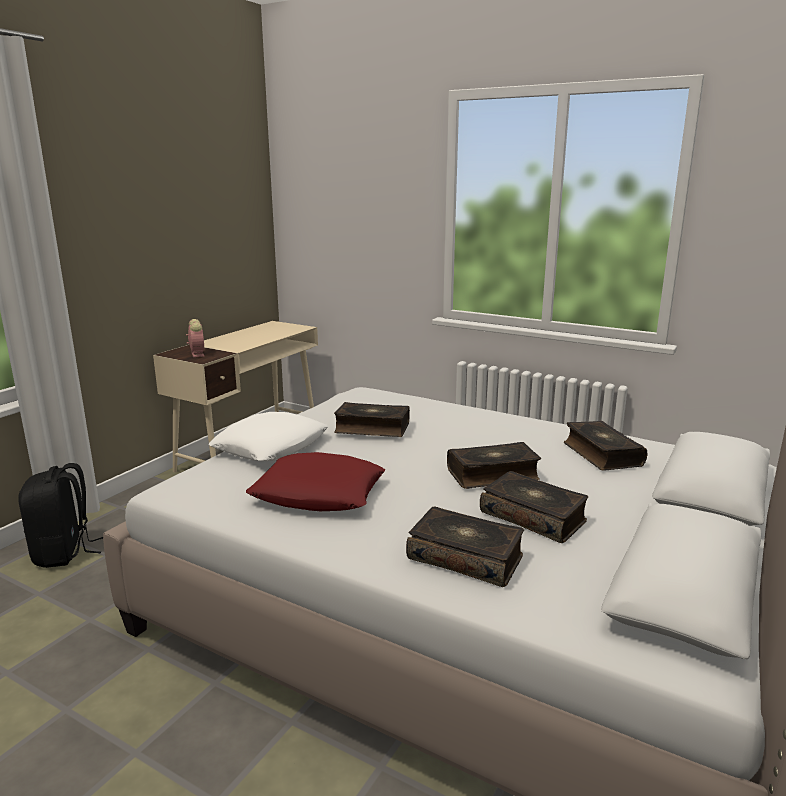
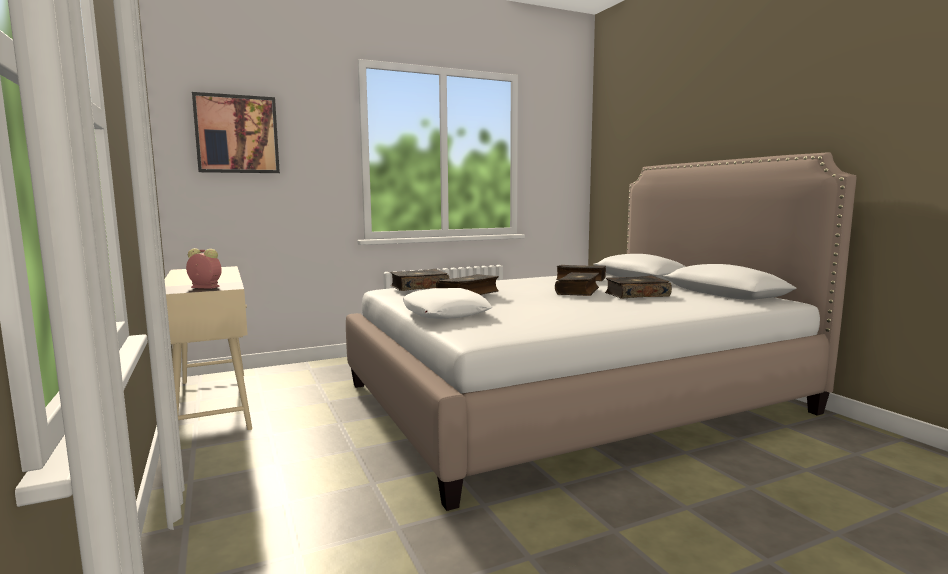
camera: 55 degrees left, 10 degrees down
black backpack [18,463,103,568] -> none
red pillow [246,452,385,511] -> none
book [406,507,524,587] -> book moved to [390,269,449,291]
none -> picture [192,92,280,173]

